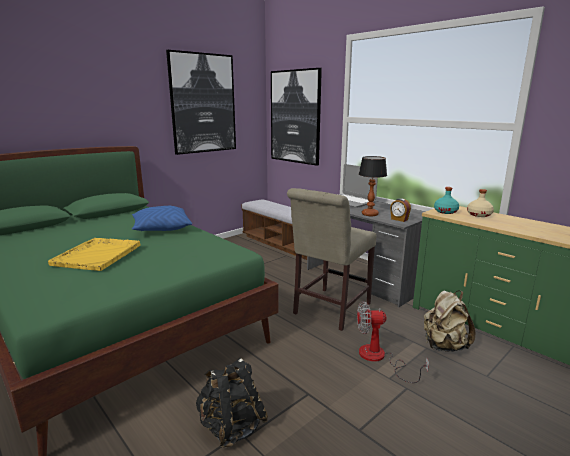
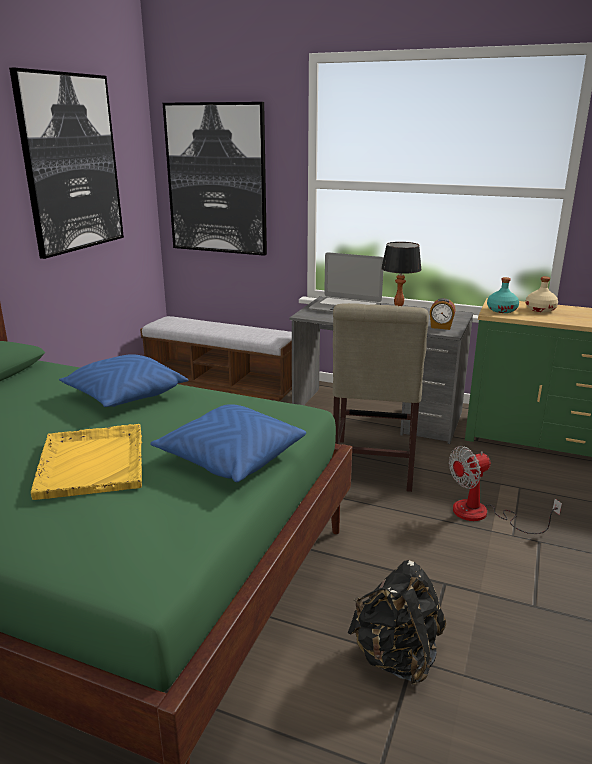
camera: 25 degrees left, 5 degrees up
beige backpack [424,290,475,352] -> none
none -> blue pillow [150,404,306,483]

